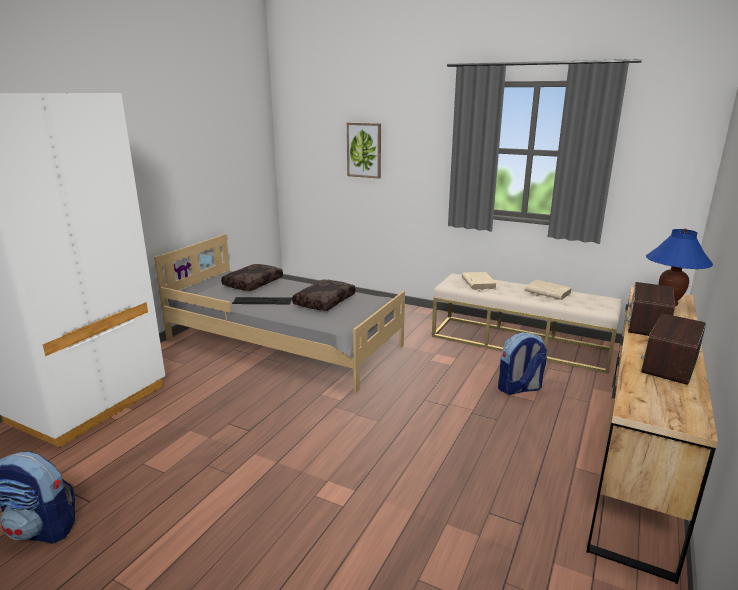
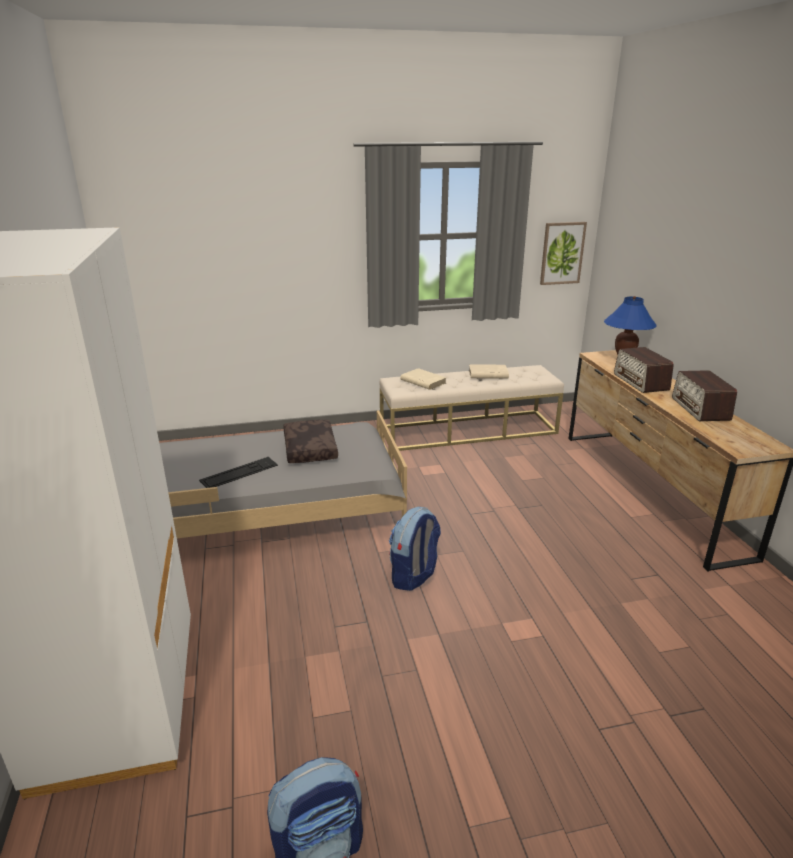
camera: 40 degrees left, 5 degrees up
brown pillow [221,264,283,291] -> none
picture [347,123,381,179] -> picture moved to [540,222,587,285]
backpack [498,332,547,395] -> backpack moved to [389,507,441,591]

